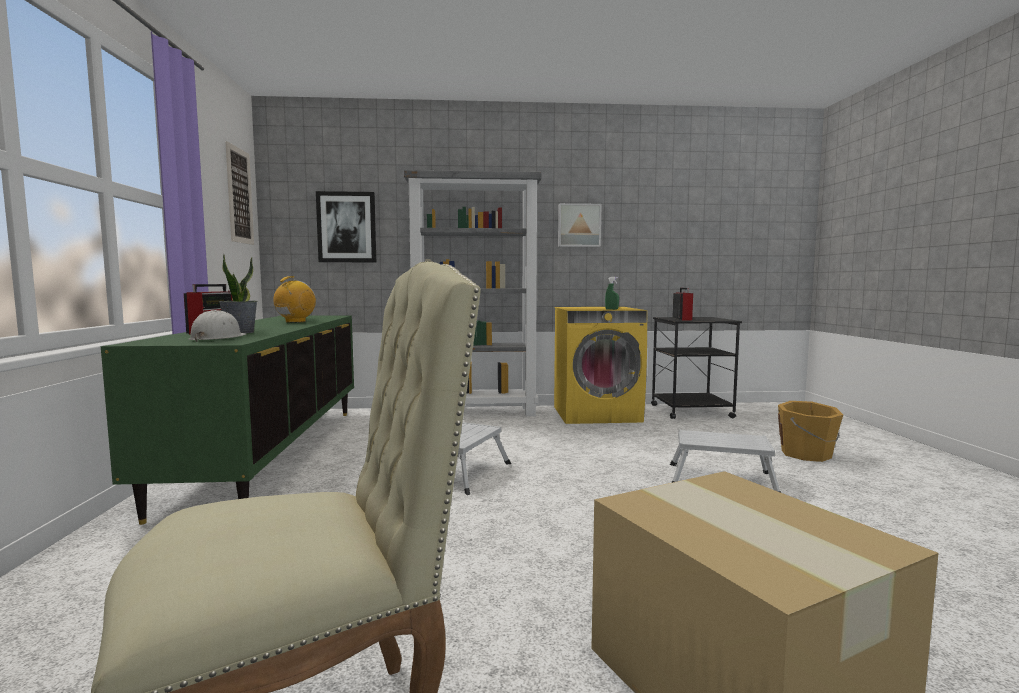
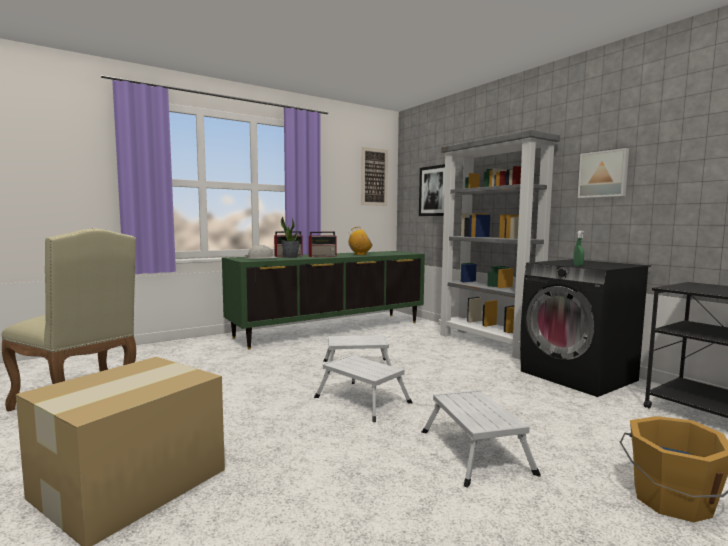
camera: 60 degrees right, 0 degrees up
yellow washing machine [554,307,647,424] -> black washing machine [520,259,651,397]
radio [672,288,693,320] -> radio moved to [309,232,336,257]
none -> white step ladder [314,355,413,422]

